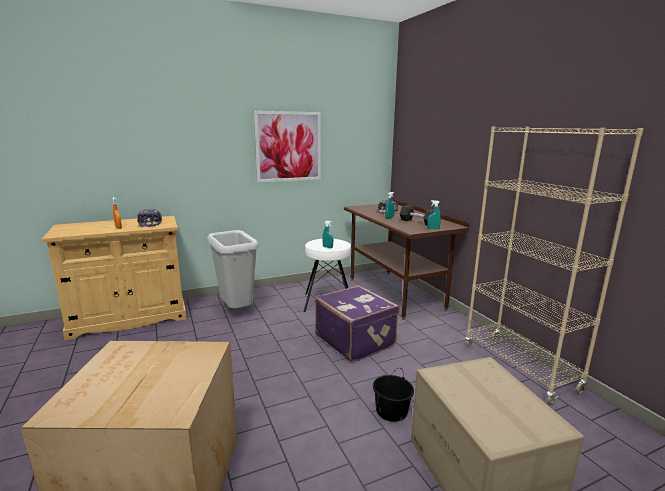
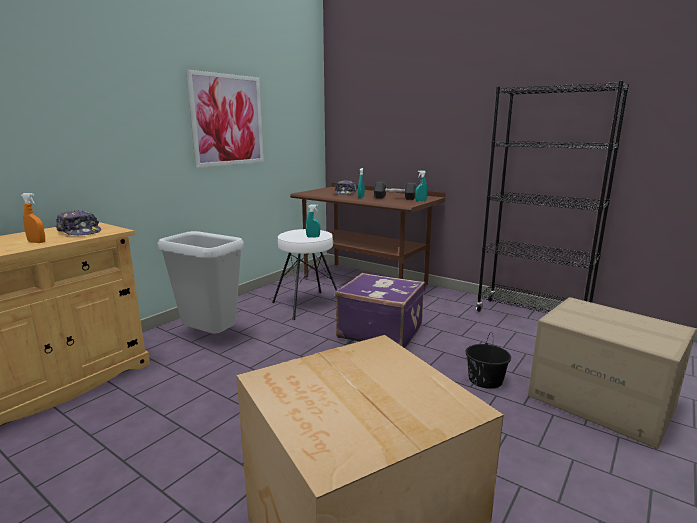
camera: 30 degrees left, 0 degrees up
beige bookcase [465,126,644,404] -> black bookcase [476,81,629,313]

